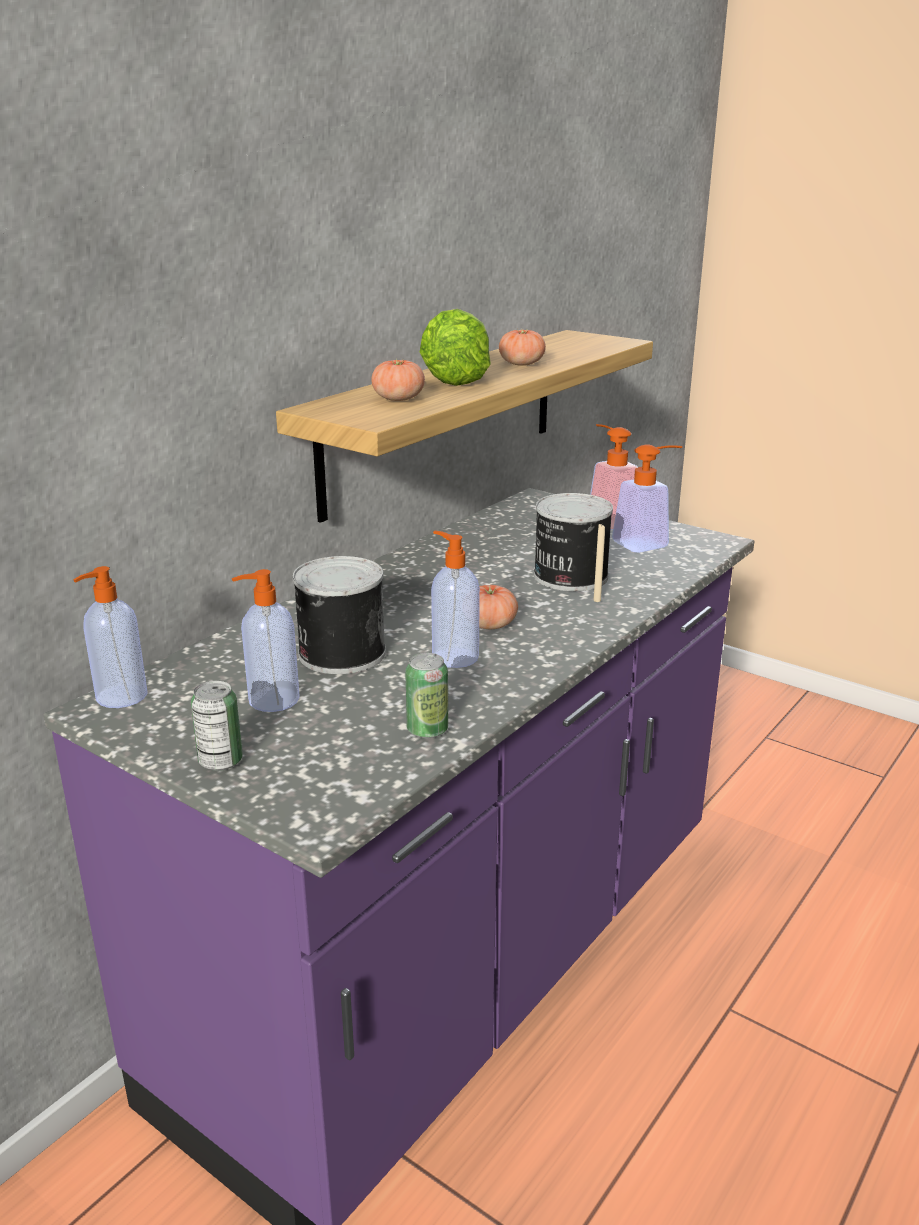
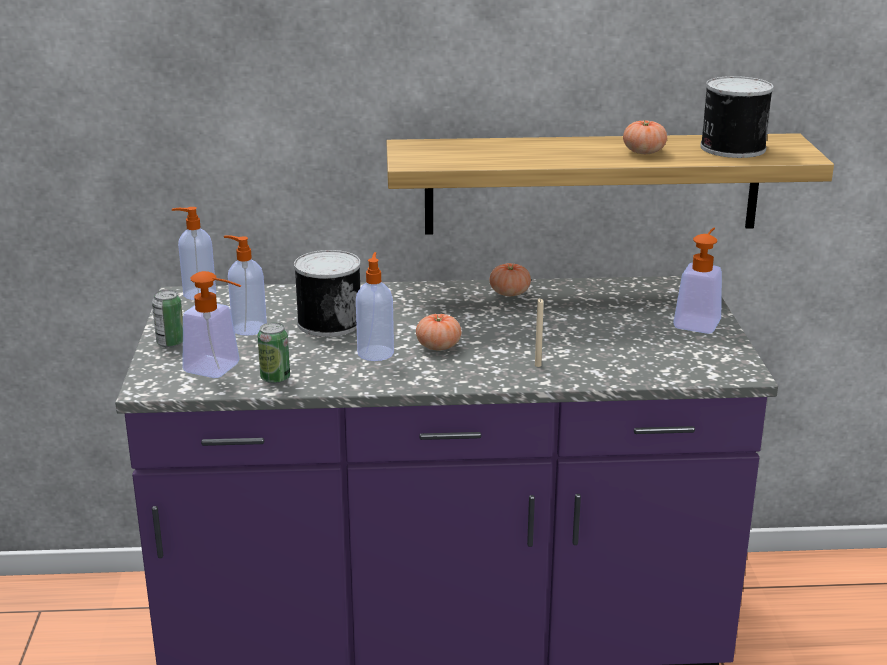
camera: 50 degrees right, 0 degrees up
tomato [371,358,425,401] -> tomato moved to [489,263,531,296]
lettuce [420,309,491,386] -> none
can [534,493,613,591] -> can moved to [700,76,773,158]
soap dispenser [612,444,683,553] -> soap dispenser moved to [183,271,242,378]

